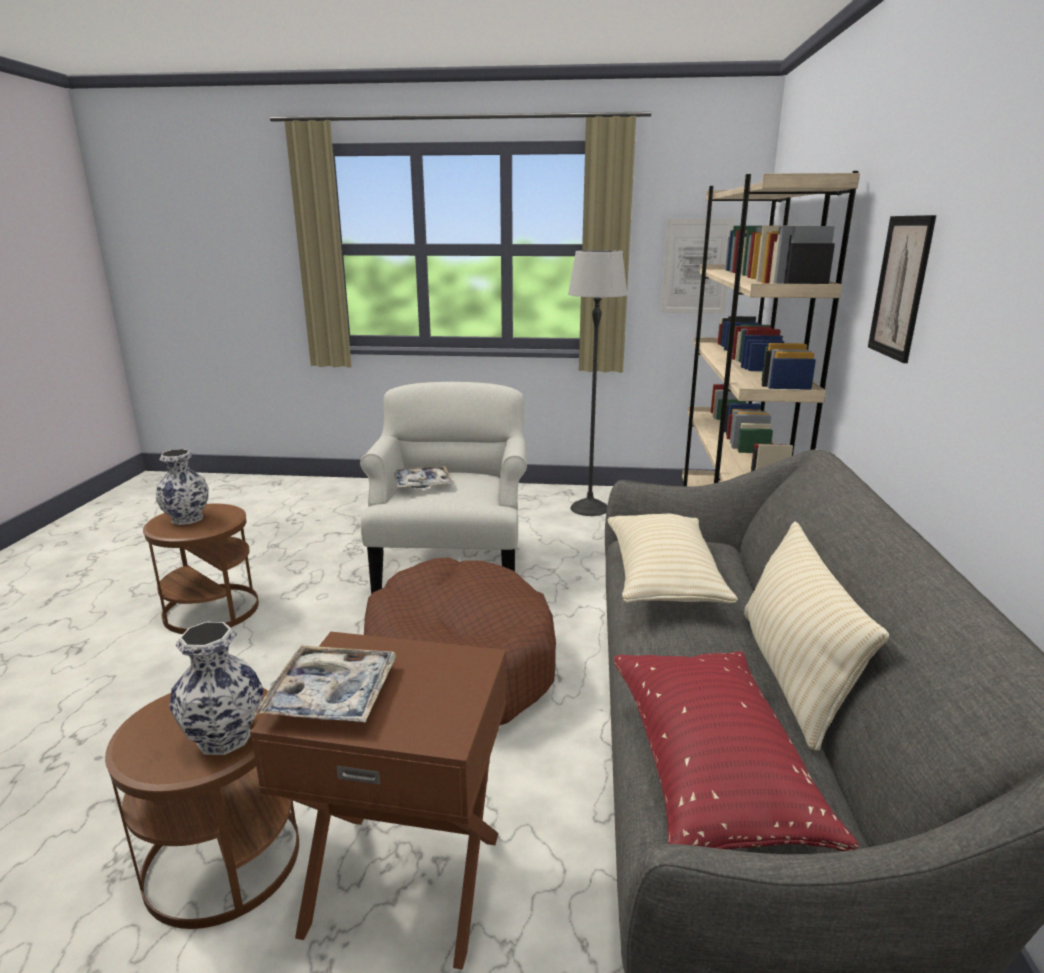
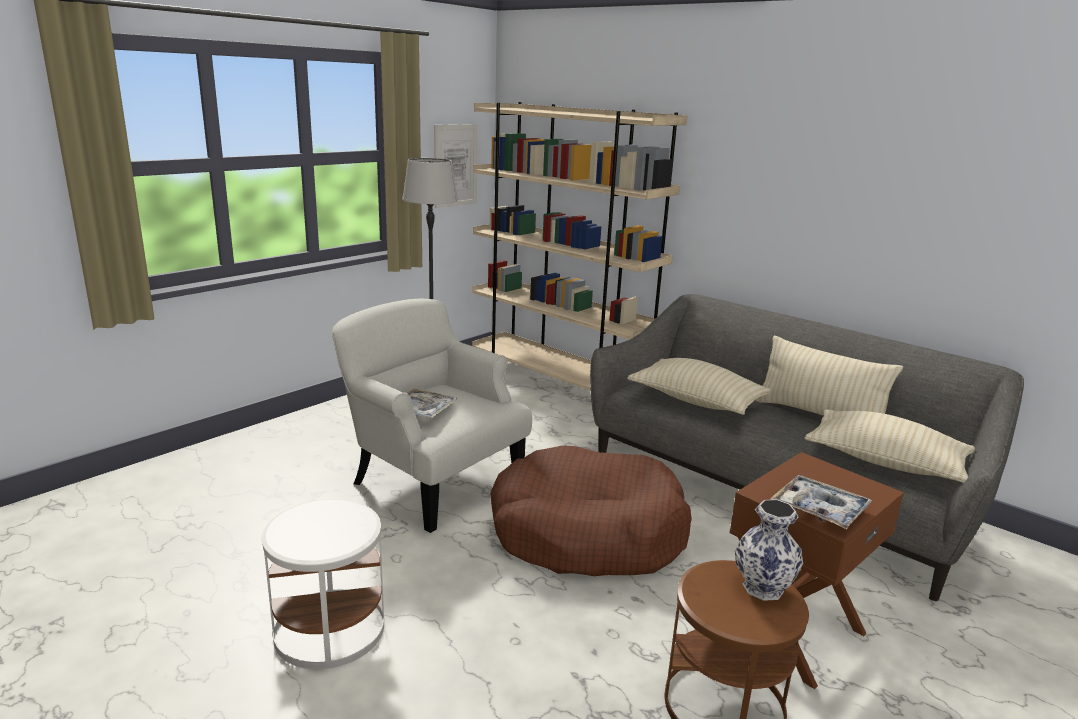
camera: 55 degrees left, 0 degrees up
brown side table [143,504,259,634] -> white side table [262,499,384,669]
vase [156,449,209,525] -> none
red pillow [613,651,859,851] -> beige pillow [804,409,975,483]
picture [868,215,936,363] -> none

